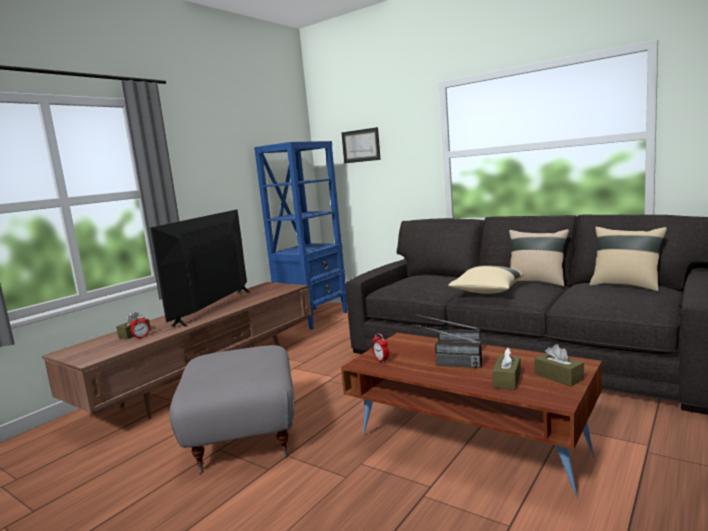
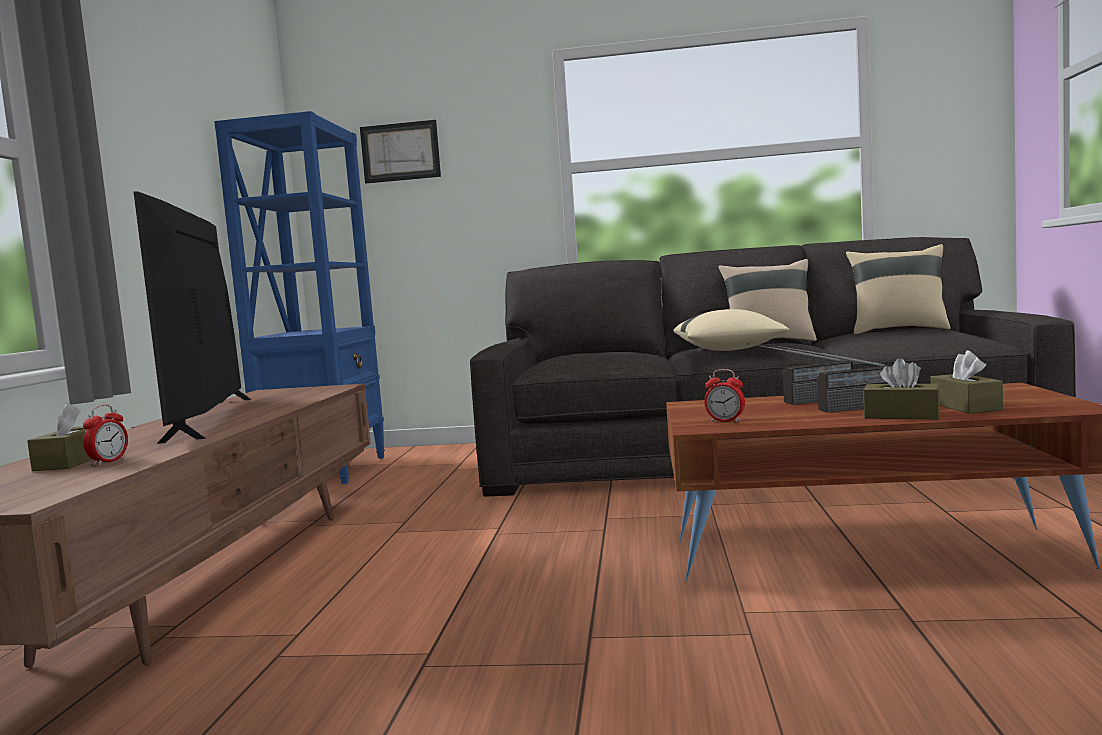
camera: 30 degrees left, 5 degrees down
grey ottoman [169,345,295,474] -> none
brown tissue box [535,344,584,386] -> brown tissue box moved to [863,358,940,419]

